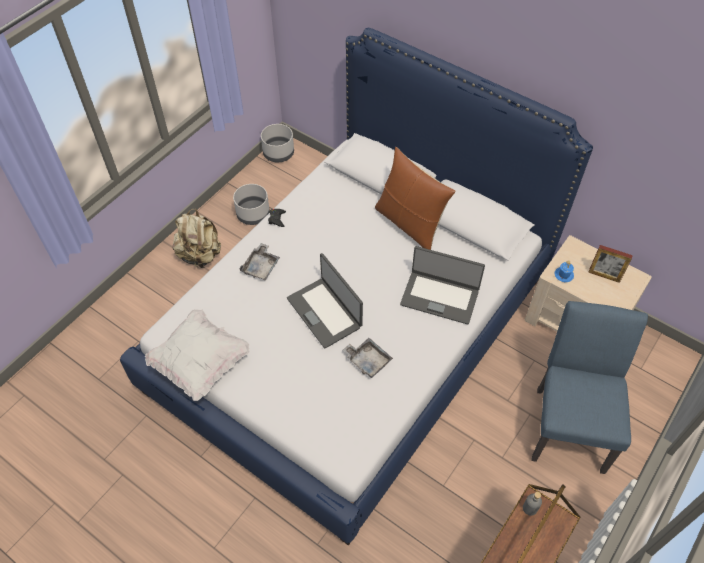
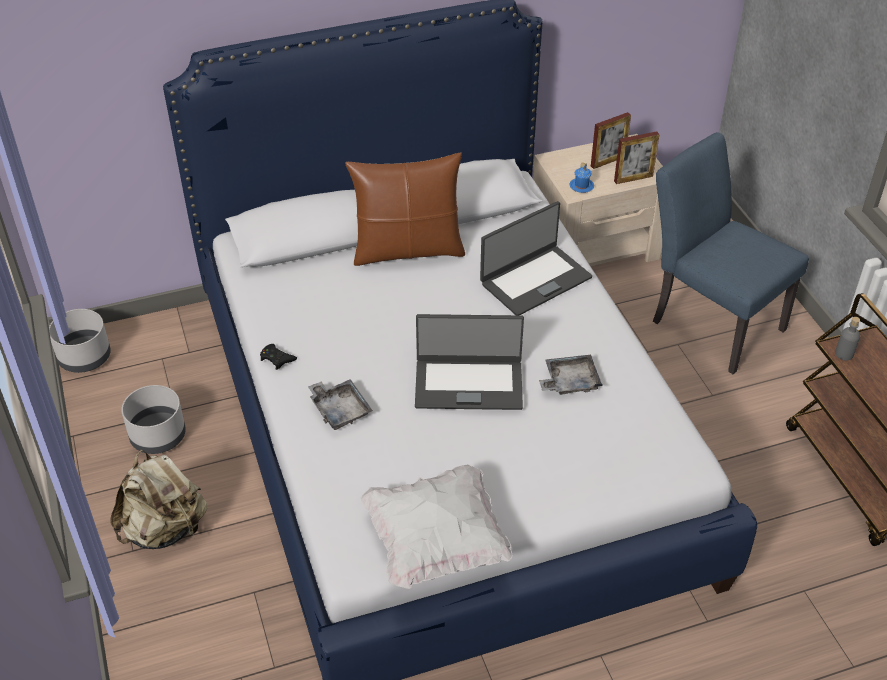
camera: 55 degrees left, 10 degrees down
none -> picture frame [614,131,660,184]

